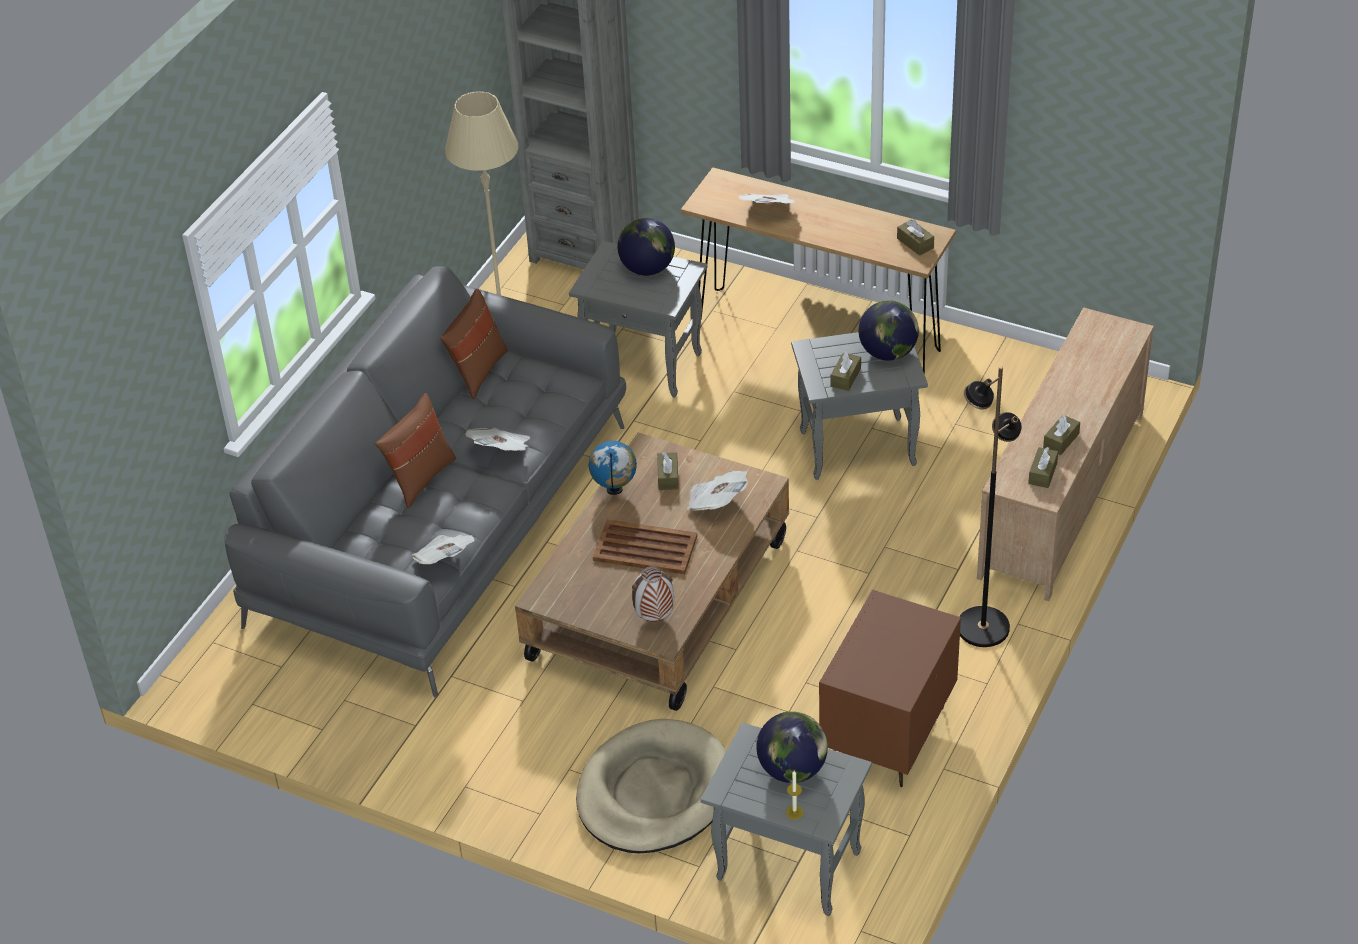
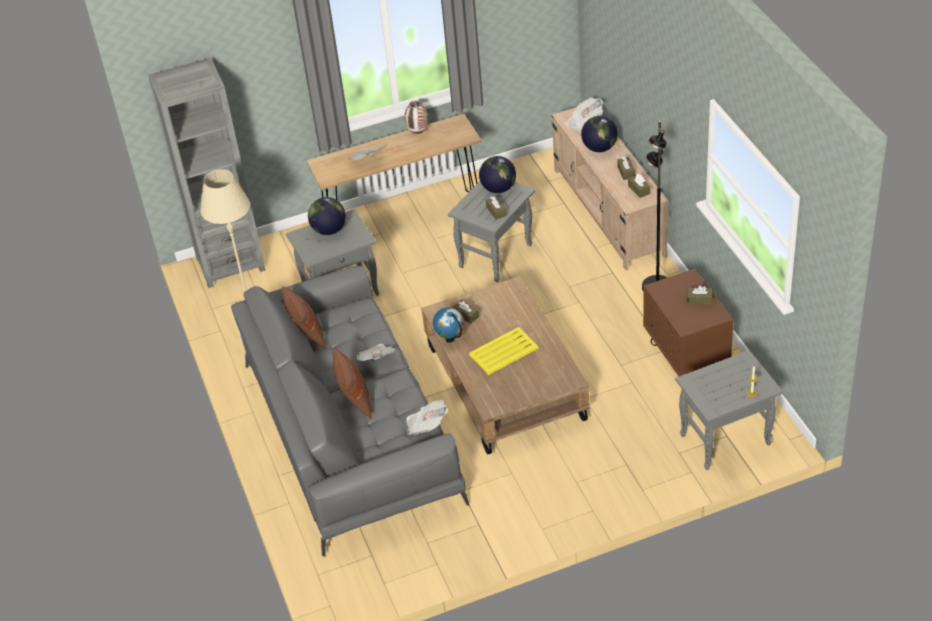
camera: 45 degrees left, 0 degrees up
beige dog bed [576,719,726,853] -> none
brown tray [593,520,697,574] -> yellow tray [469,327,538,375]
vase [632,566,674,622] -> vase moved to [405,100,428,134]
newspaper [687,471,748,511] -> newspaper moved to [565,97,603,132]
globe [756,711,828,783] -> globe moved to [581,116,618,152]
brown tissue box [897,220,934,256] -> brown tissue box moved to [687,285,712,305]

